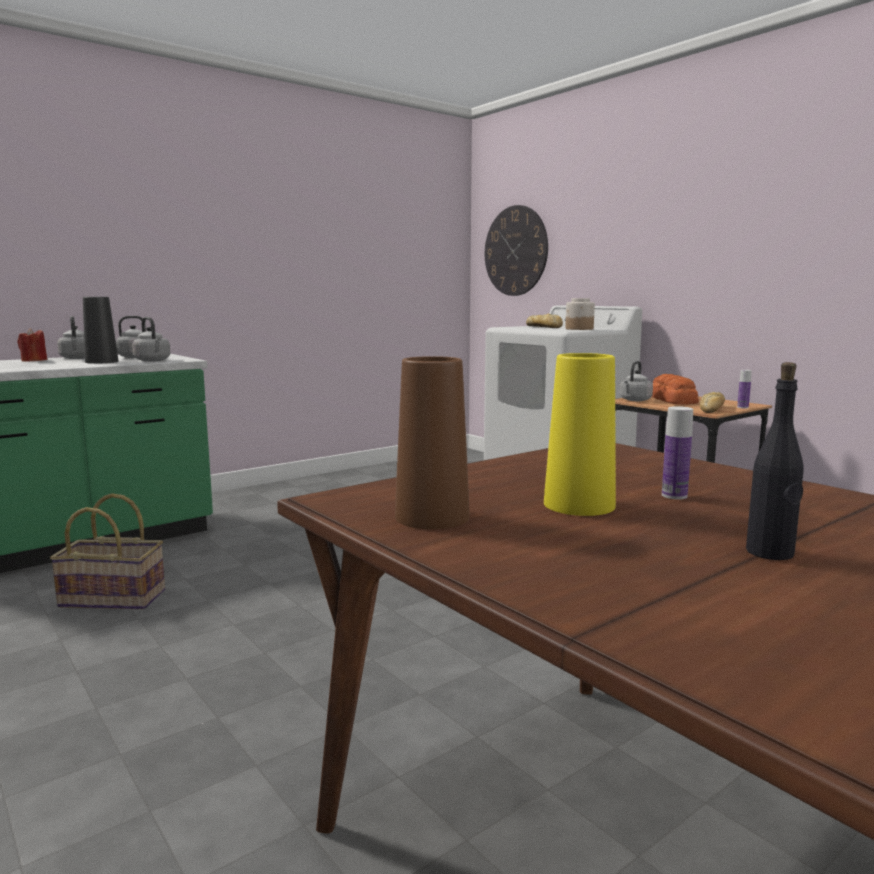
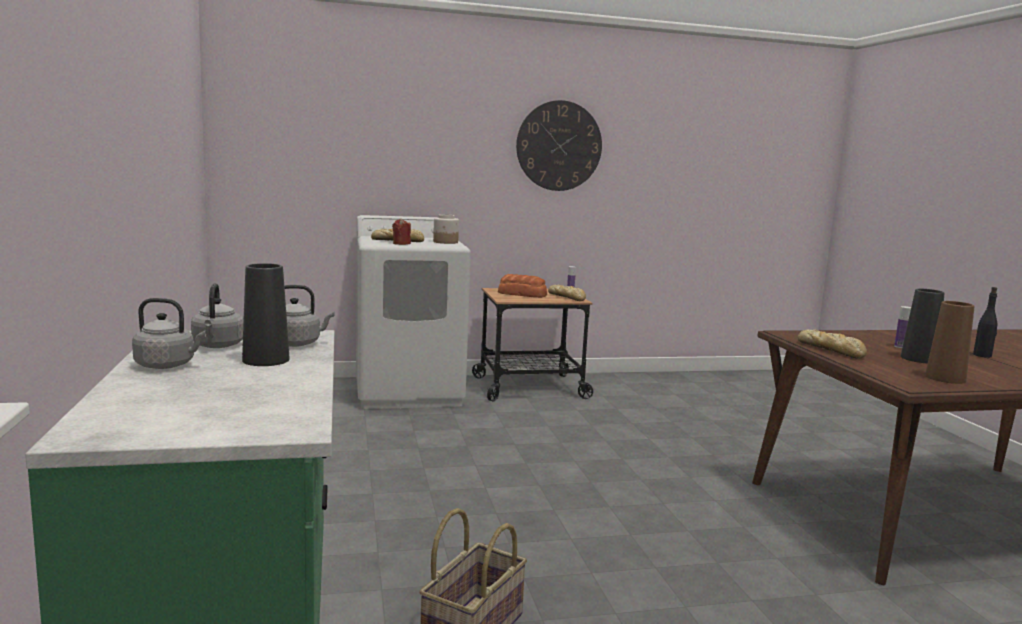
camera: 65 degrees left, 0 degrees up
red candle [18,328,47,361] -> red candle moved to [392,218,411,245]
wall clock [485,205,548,296] -> wall clock moved to [516,100,602,191]
yellow vase [544,353,616,516] -> black vase [901,289,945,363]
grey kettle [620,361,653,401] -> none
none -> bread [798,329,867,359]

